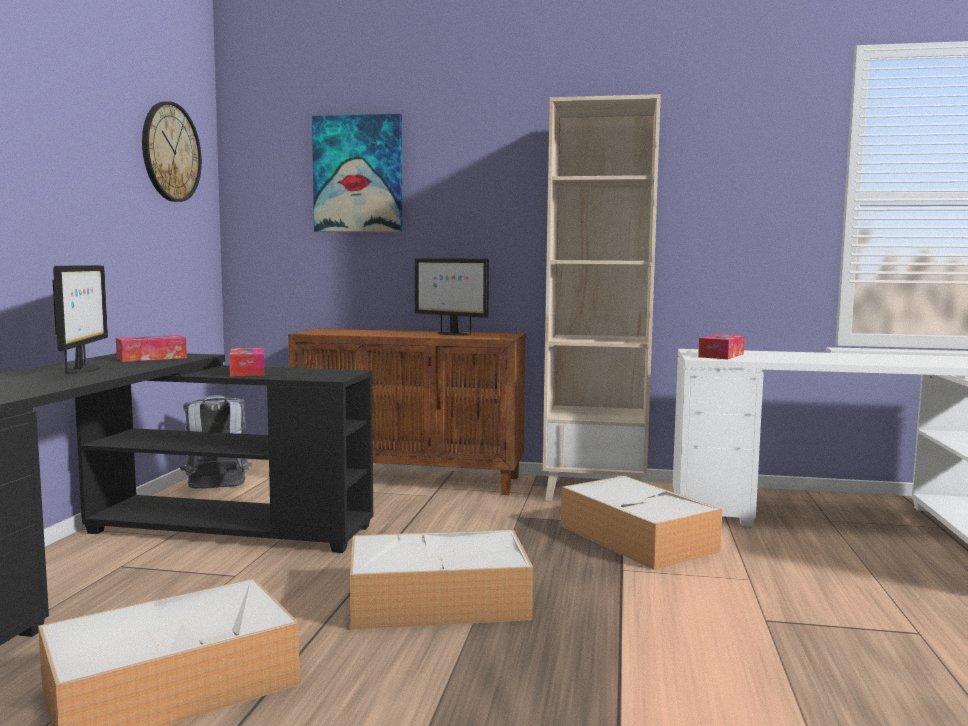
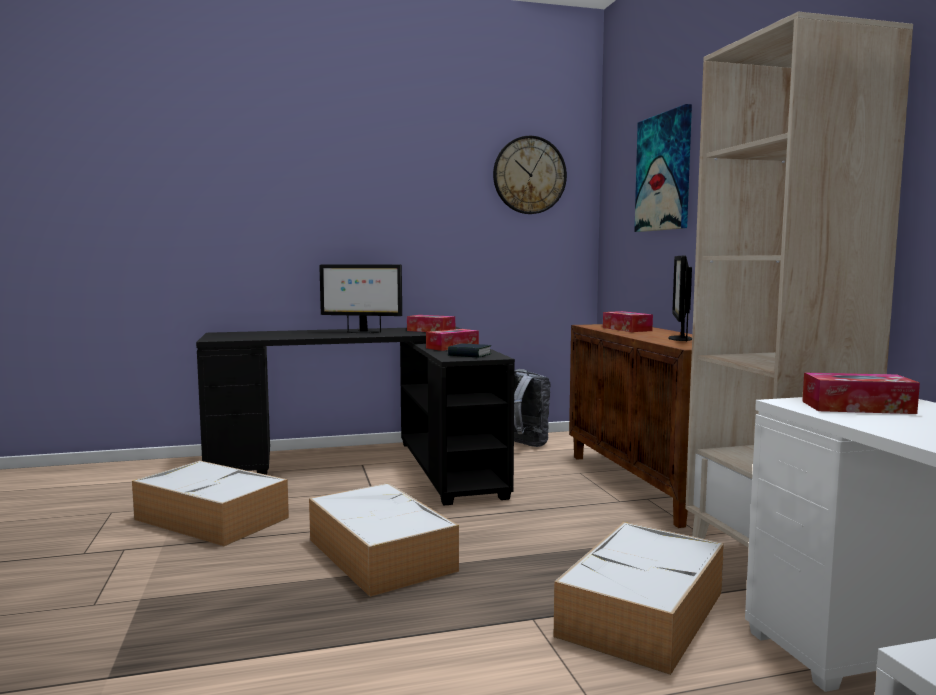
camera: 65 degrees right, 0 degrees up
monitor [53,265,108,374] -> monitor turned 45 degrees clockwise [319,264,402,333]
none -> book [448,343,491,358]
none -> tissue box [603,311,653,332]

